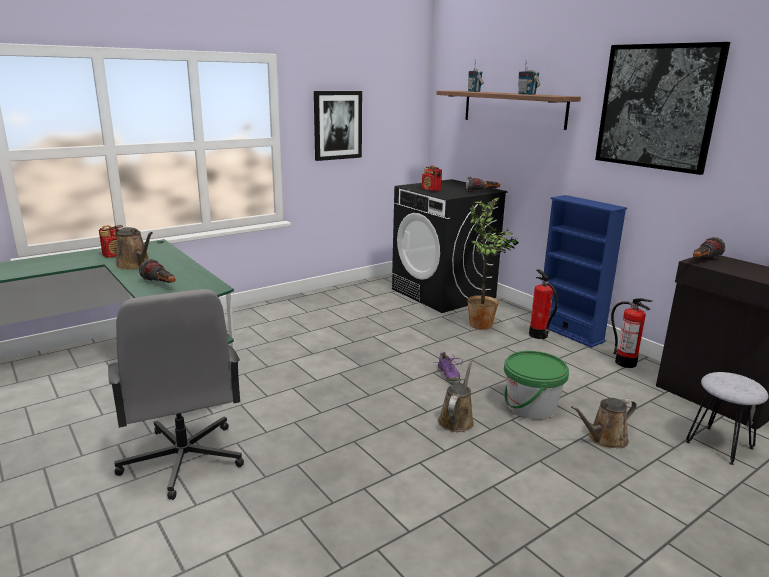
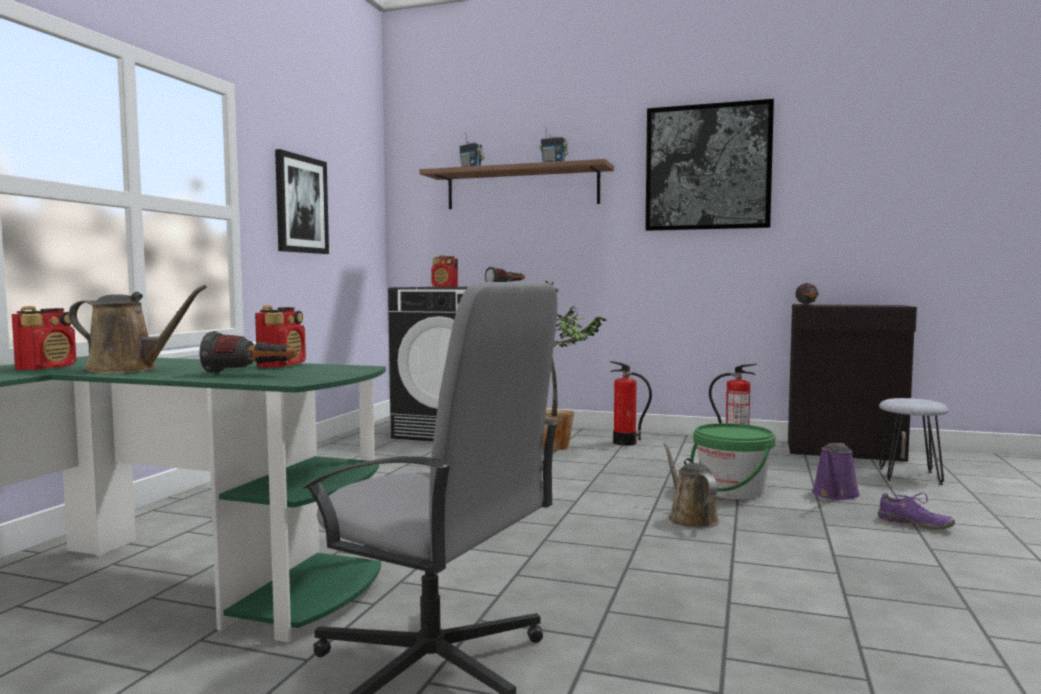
camera: 35 degrees left, 15 degrees down
purple shoe [433,352,463,381] -> purple shoe moved to [878,492,955,530]
blue bookcase [542,195,627,348] -> none
brown watering can [571,398,637,448] -> purple watering can [812,443,860,500]
none -> radio [255,305,306,368]

